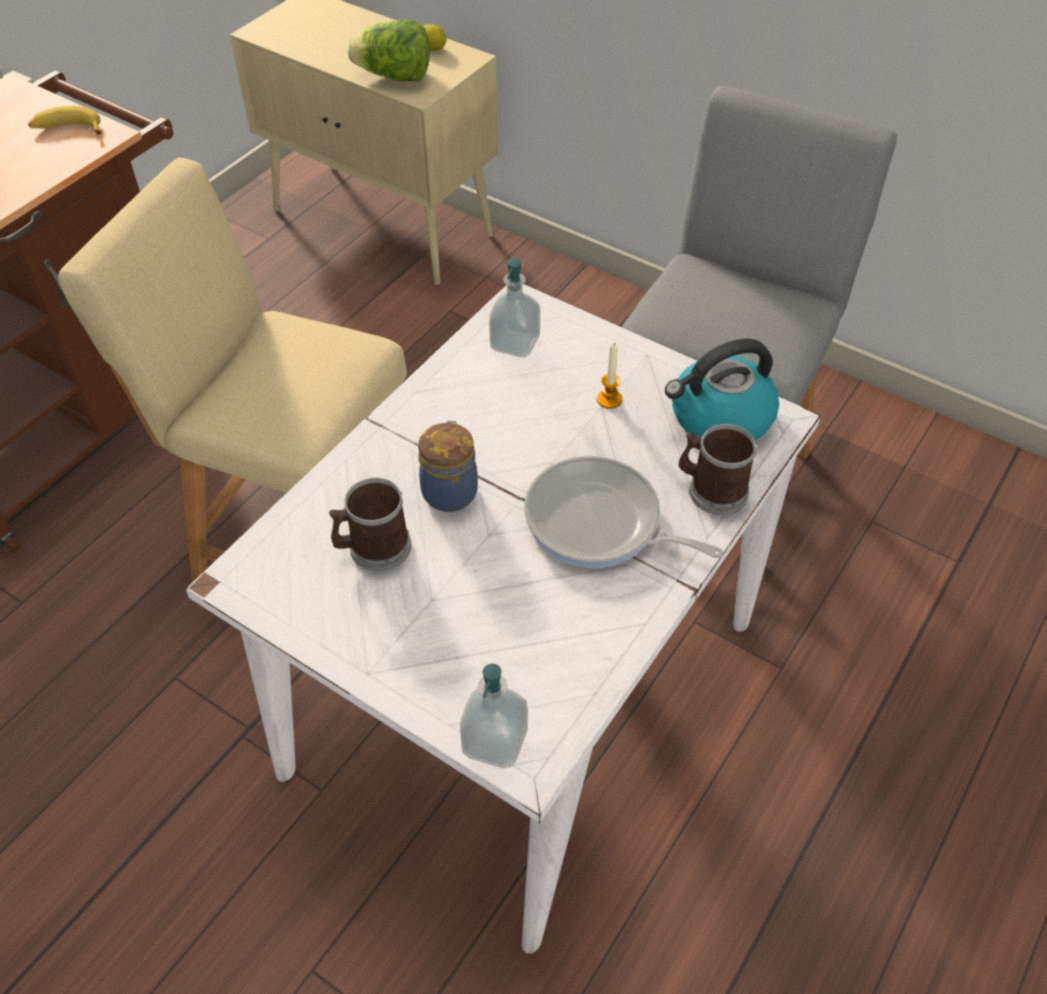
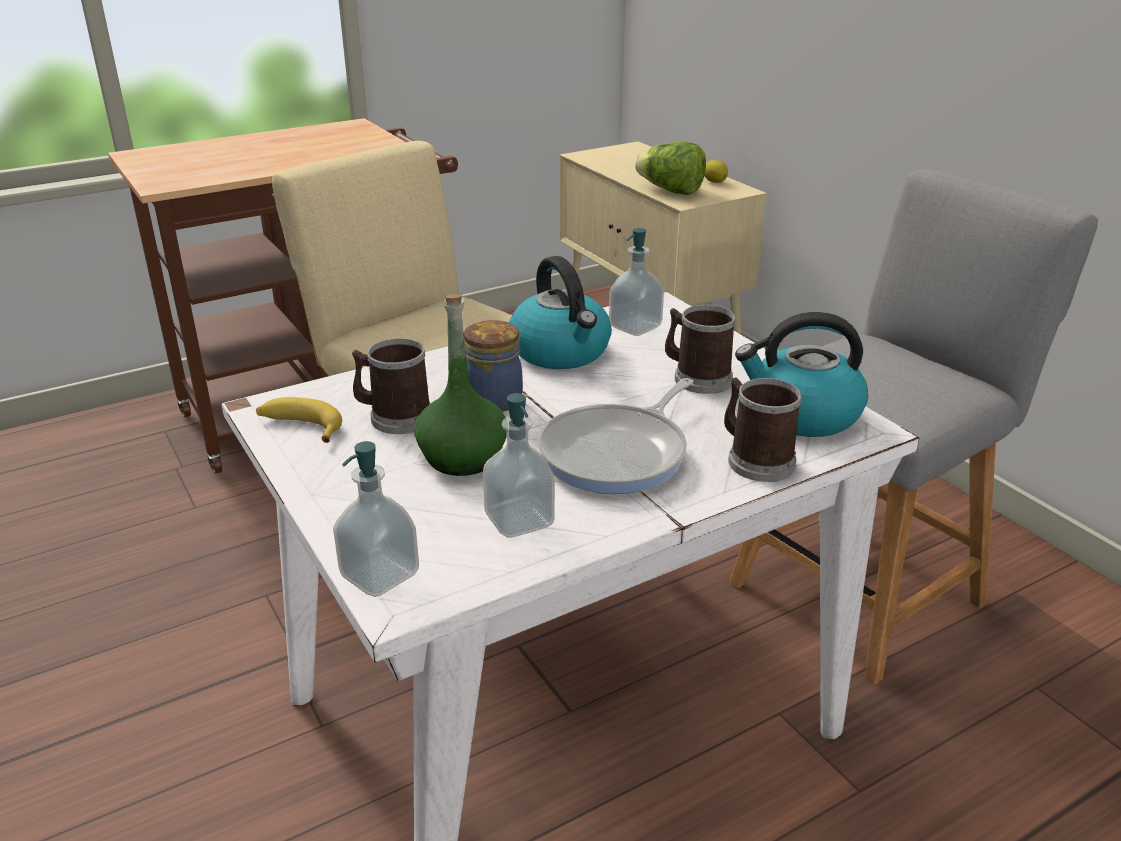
camera: 25 degrees right, 20 degrees down
banana [28,106,101,135] -> banana moved to [256,397,342,443]
frying pan [524,456,723,568] -> frying pan turned 105 degrees counterclockwise [538,378,693,494]
candle [597,343,622,409] -> mug [665,305,735,394]
none -> green bottle [414,294,507,476]
none -> soap dispenser [483,393,555,538]
none -> kettle [509,256,612,369]

